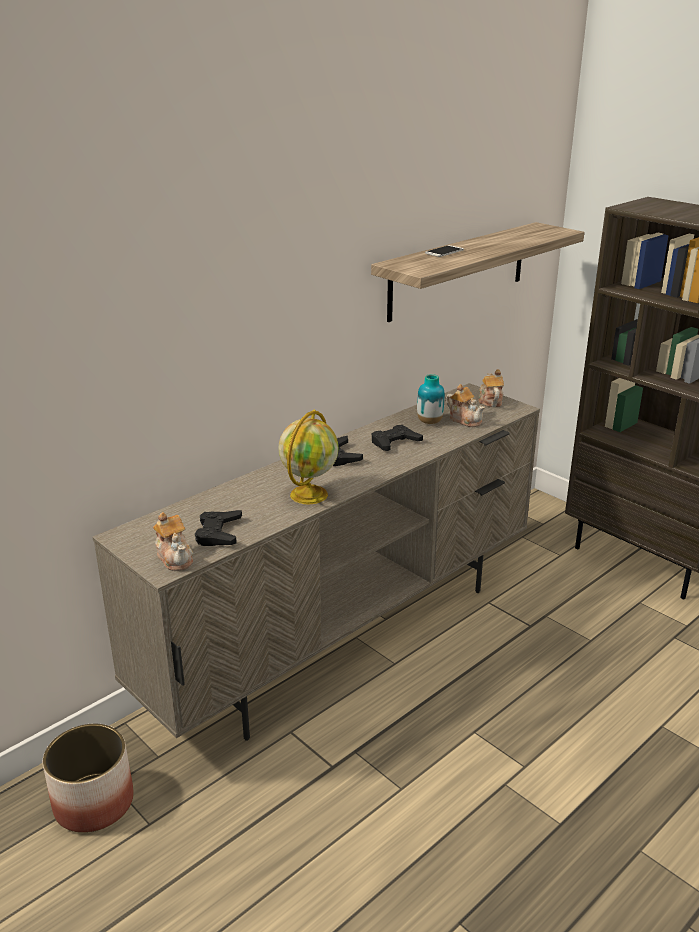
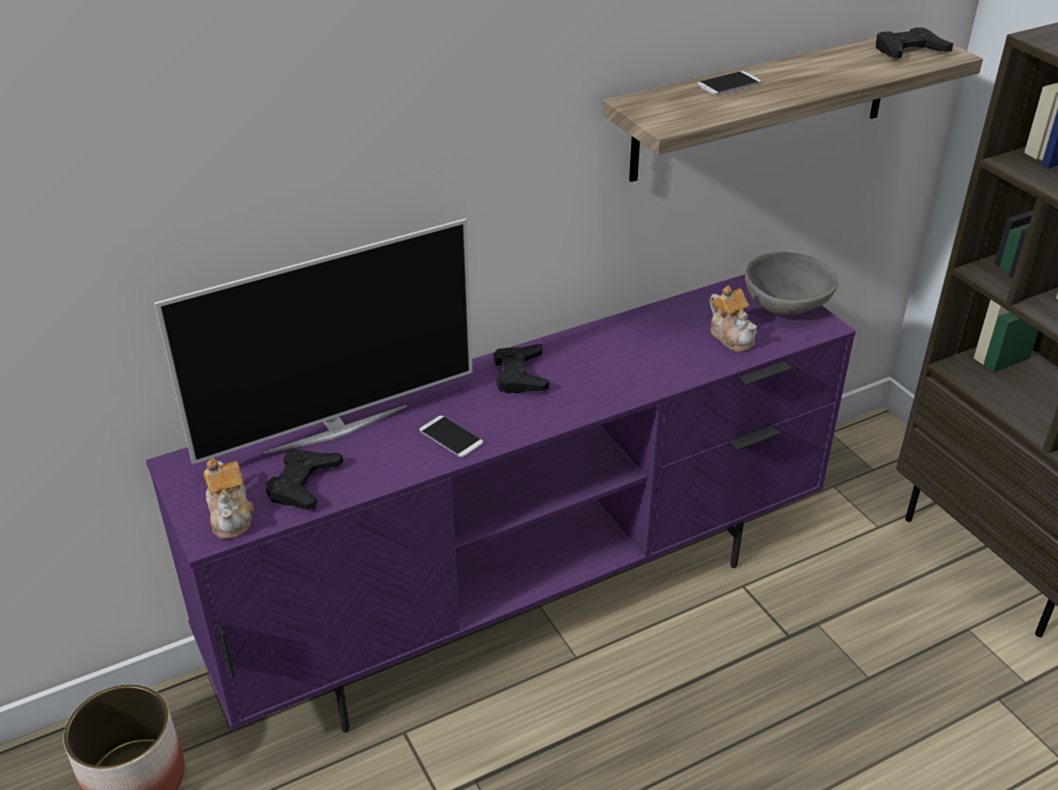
camera: 15 degrees right, 10 degrees up
beige tv stand [92,383,540,741] -> purple tv stand [146,274,856,733]
globe [278,409,338,504] -> phone [420,416,483,457]
black game controller [372,425,423,451] -> black game controller moved to [876,27,953,59]
vase [417,374,445,424] -> none
teapot [478,369,504,407] -> grey bowl [745,252,838,316]
none -> television [154,218,472,464]

